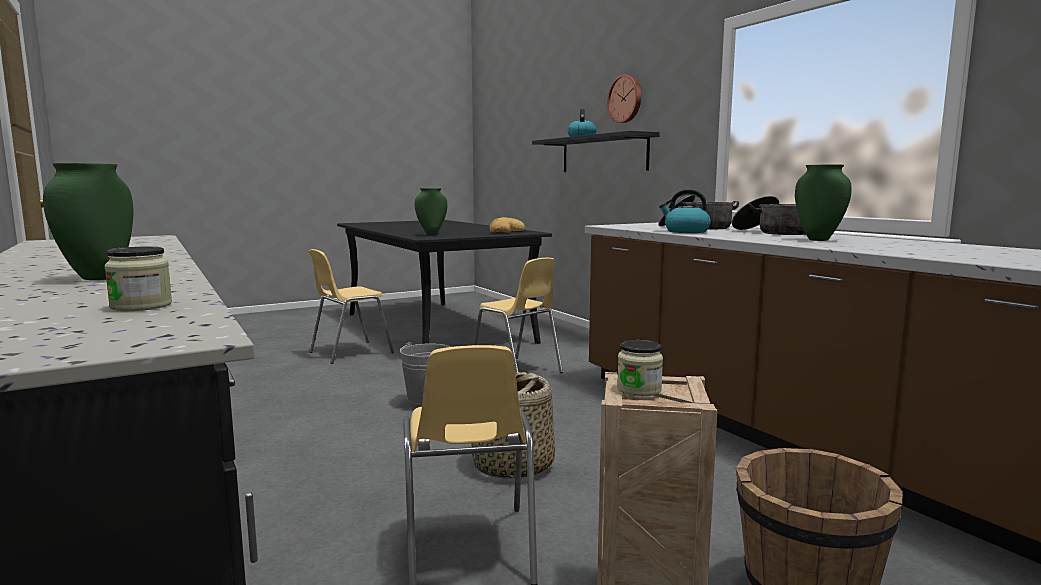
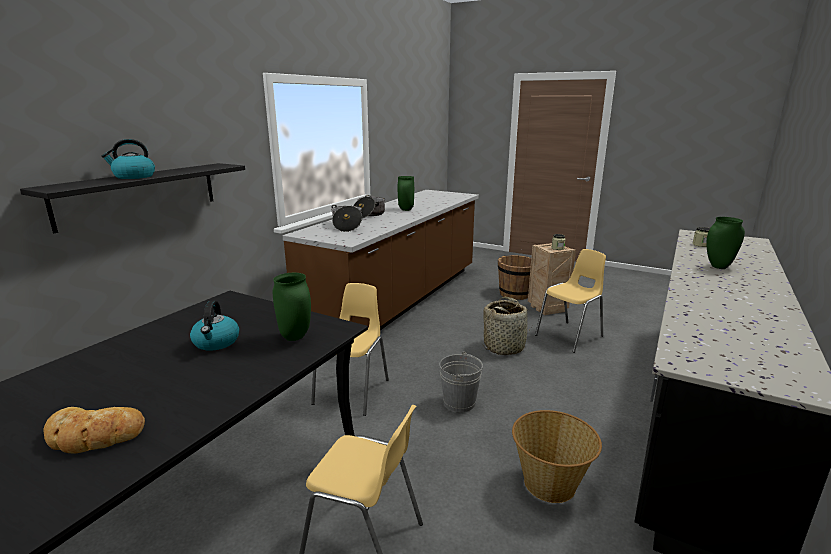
camera: 120 degrees left, 10 degrees up
bread [489,217,525,233] -> bread moved to [43,407,145,453]
wall clock [607,74,641,123] -> none
kettle [659,189,711,233] -> kettle moved to [190,300,239,351]
none -> basket [512,410,602,503]

